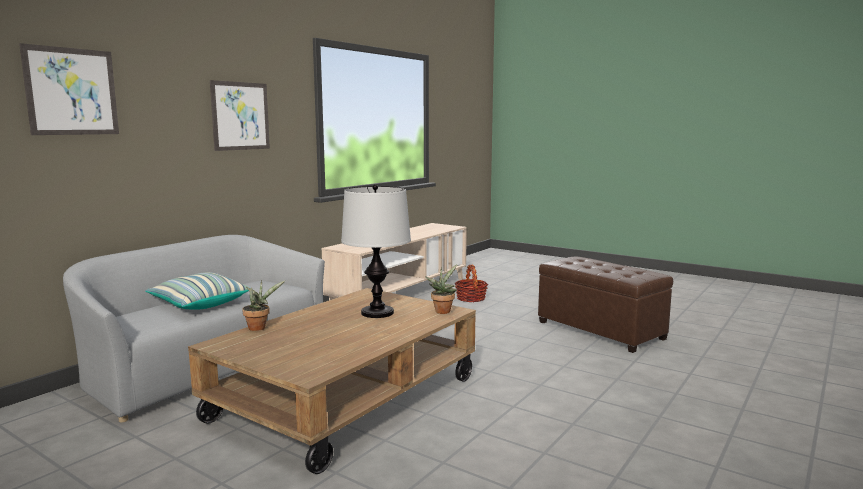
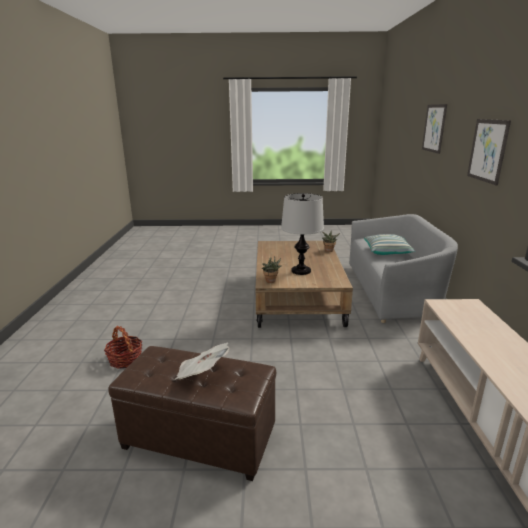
camera: 145 degrees right, 10 degrees up
basket [455,264,488,302] -> basket moved to [104,326,142,369]
none -> newspaper [174,343,230,380]

